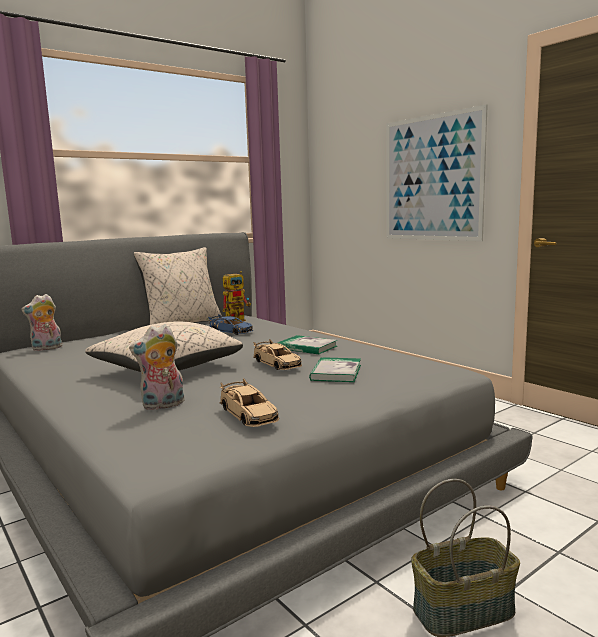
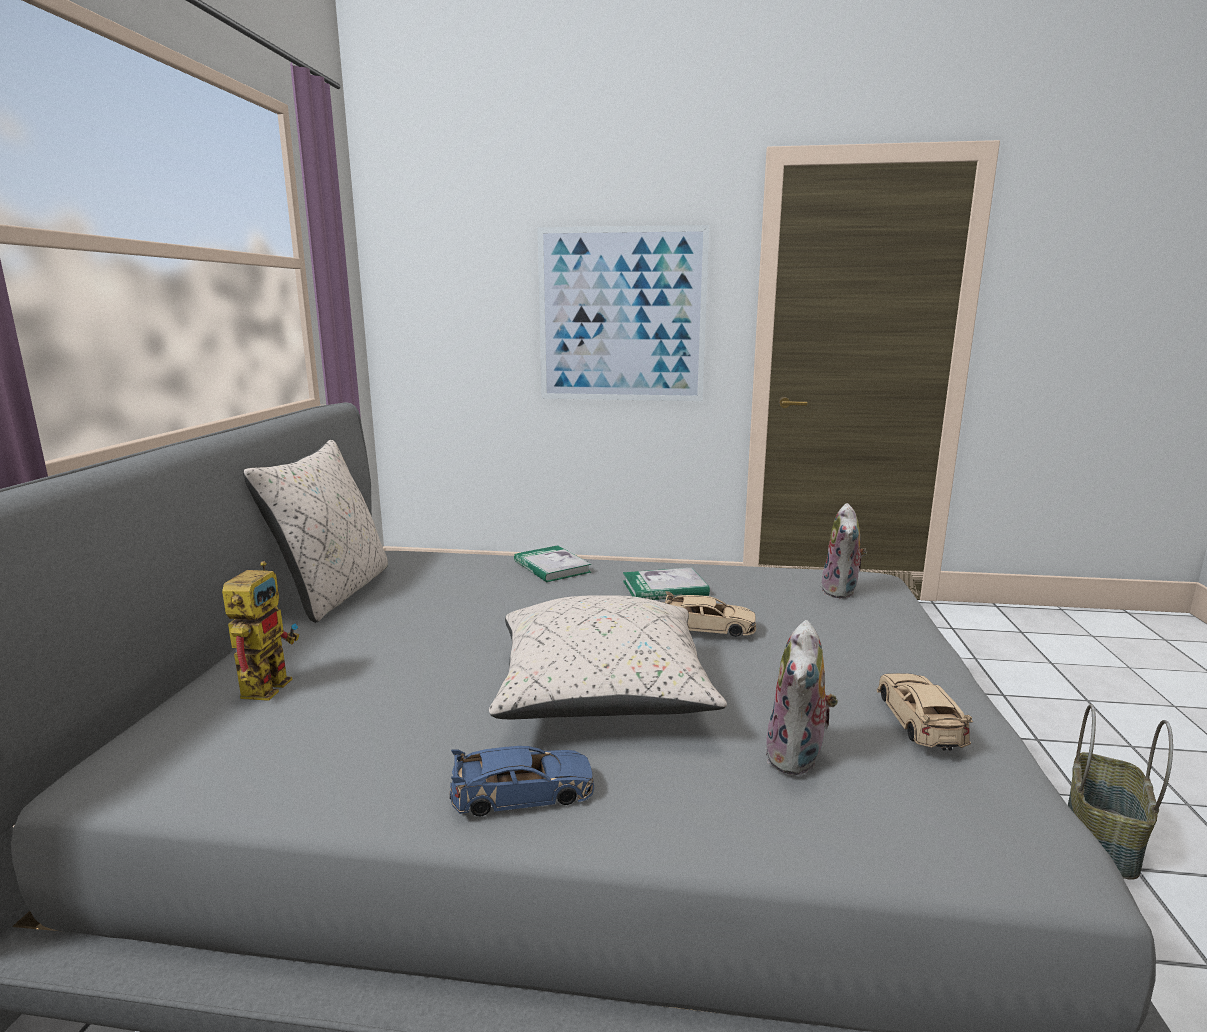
camera: 45 degrees left, 5 degrees up
plush toy [21,294,62,351] -> plush toy moved to [822,503,867,599]
blue toy car [208,314,253,335] -> blue toy car moved to [450,746,594,816]
beige toy car [220,378,280,427] -> beige toy car turned 105 degrees counterclockwise [876,673,973,751]
toy robot [223,271,251,321] -> toy robot moved to [222,561,299,701]
book [309,357,361,382] -> book moved to [514,545,591,582]

